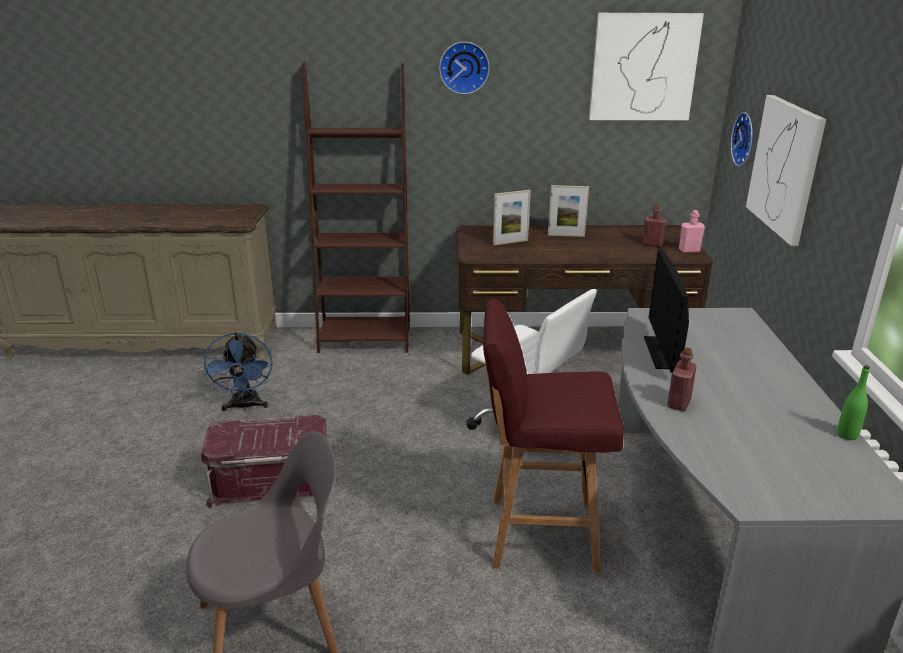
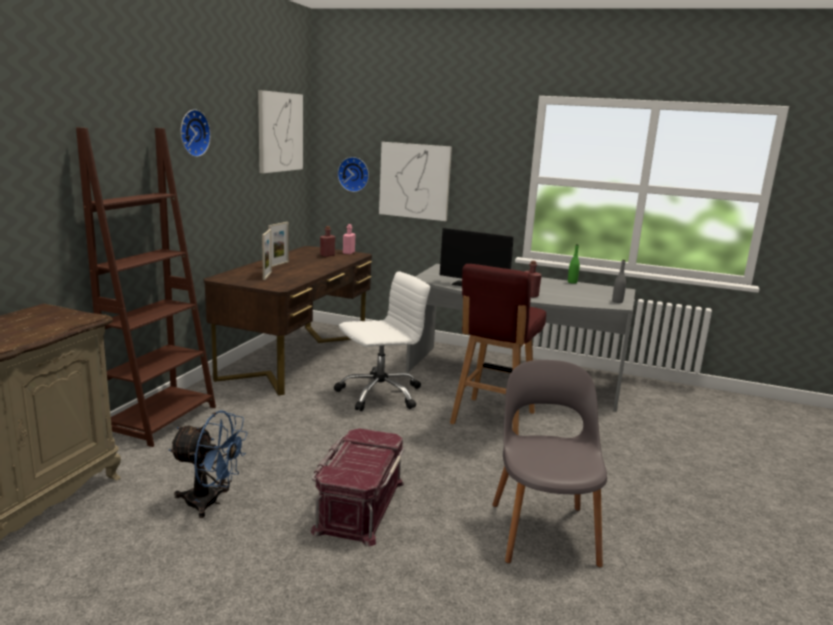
camera: 70 degrees left, 10 degrees down
none -> grey bottle [612,260,626,303]

